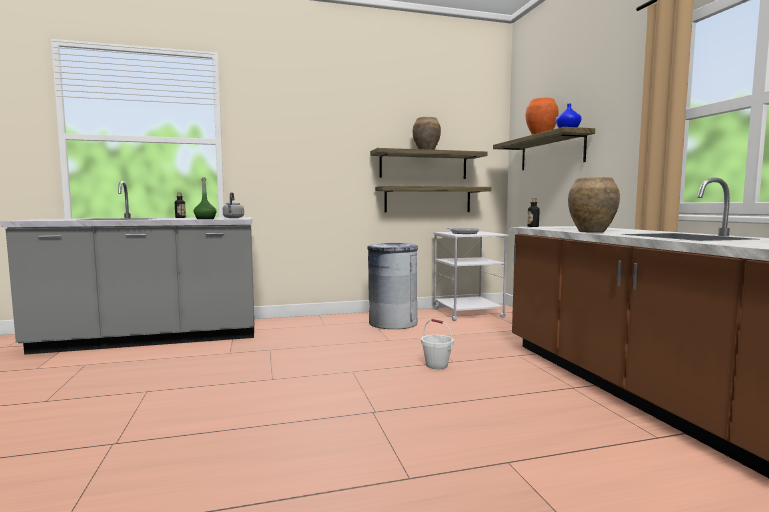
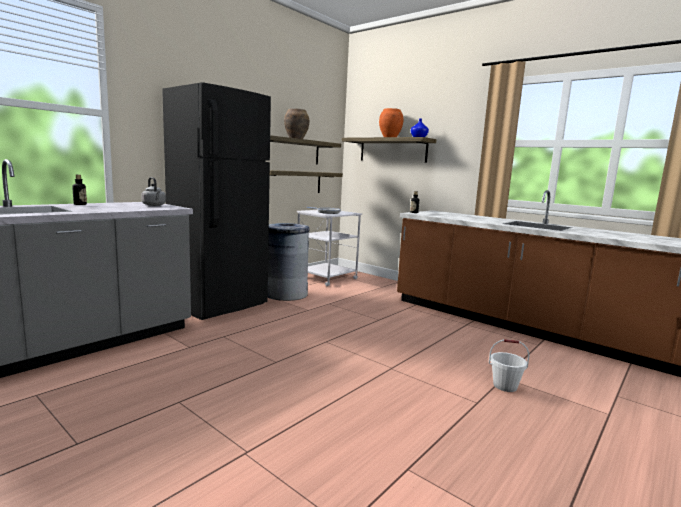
camera: 35 degrees left, 5 degrees up
green bottle [194,177,217,219] -> none
white bucket [421,319,454,369] -> white bucket moved to [489,339,529,392]
brown vase [568,177,620,233] -> none
none -> black fridge [162,82,271,320]

